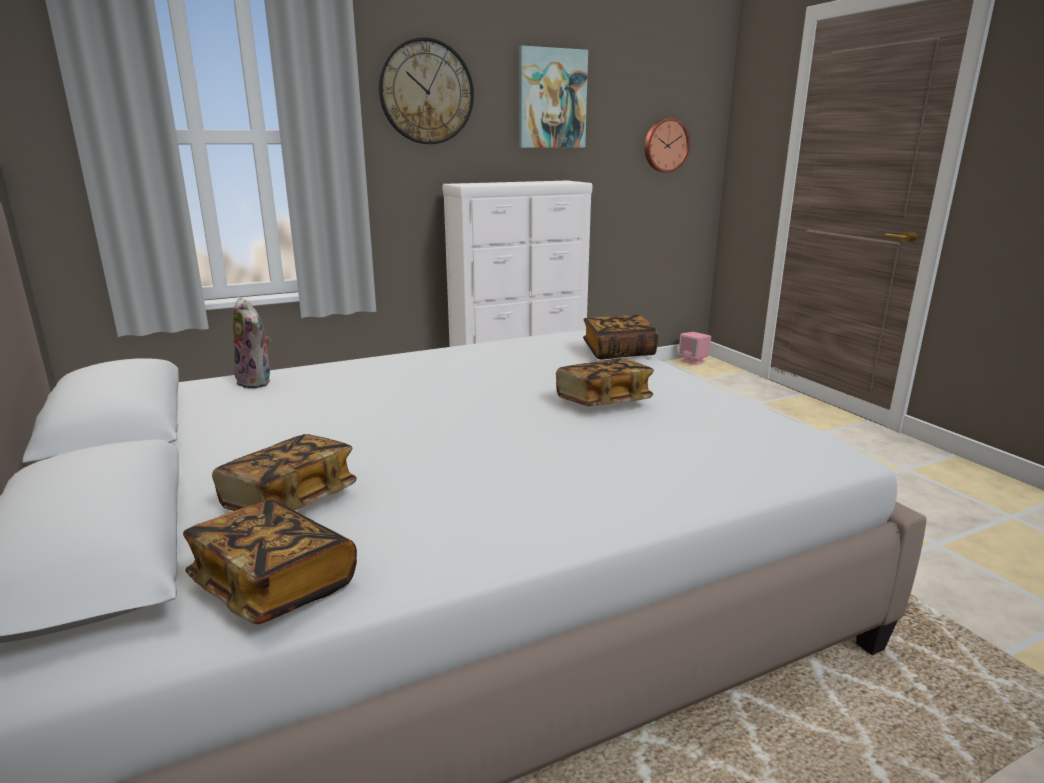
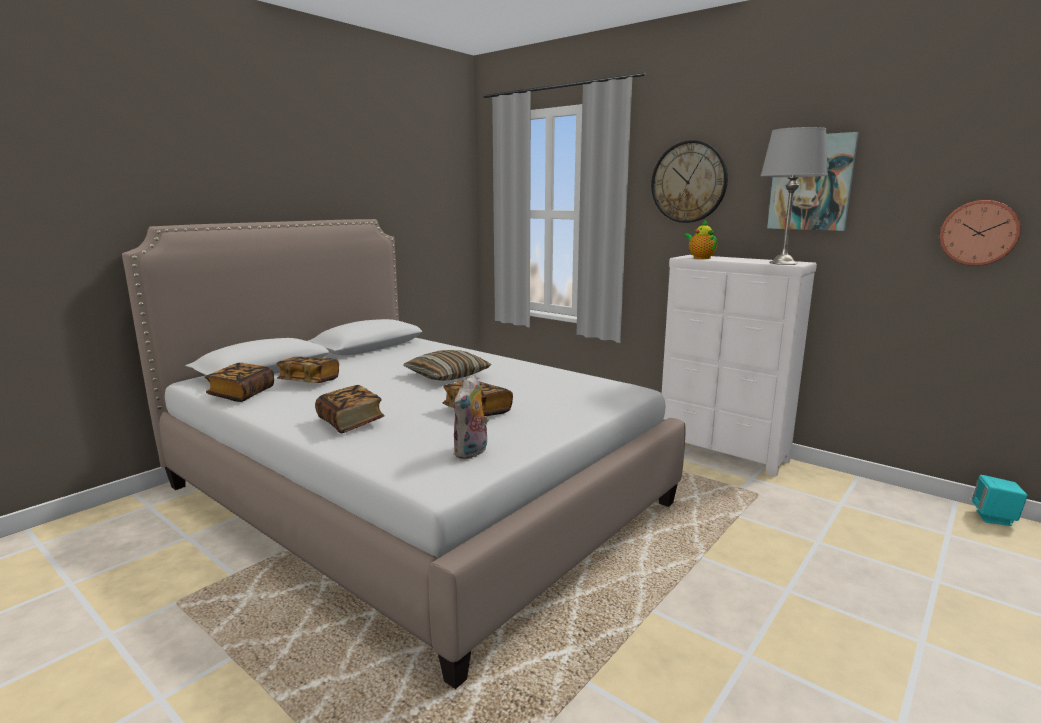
camera: 65 degrees right, 5 degrees down
plush toy [233,297,271,389] -> plush toy moved to [453,375,489,459]
book [583,315,659,360] -> book moved to [315,385,385,433]
pink speaker [678,332,711,365] -> turquoise speaker [971,475,1028,526]
none -> pillow [403,350,491,381]
none -> teapot [684,220,717,259]
none -> grey table lamp [760,127,828,265]

